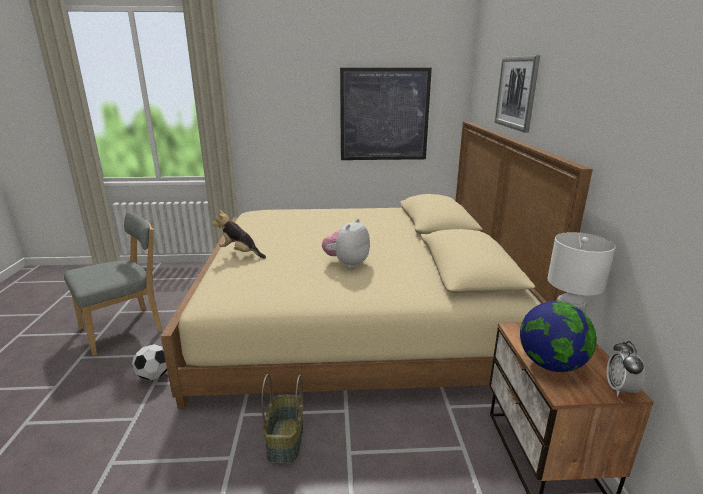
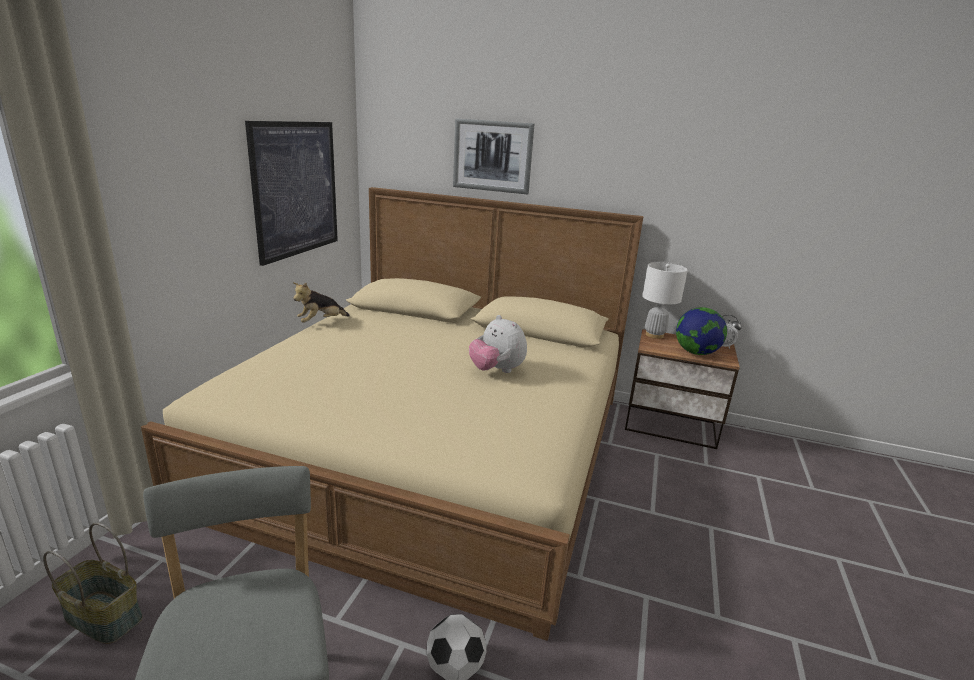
camera: 70 degrees left, 0 degrees up
plush toy [213,210,266,259] -> plush toy moved to [293,282,350,323]
basket [261,374,303,464] -> basket moved to [43,523,143,644]

